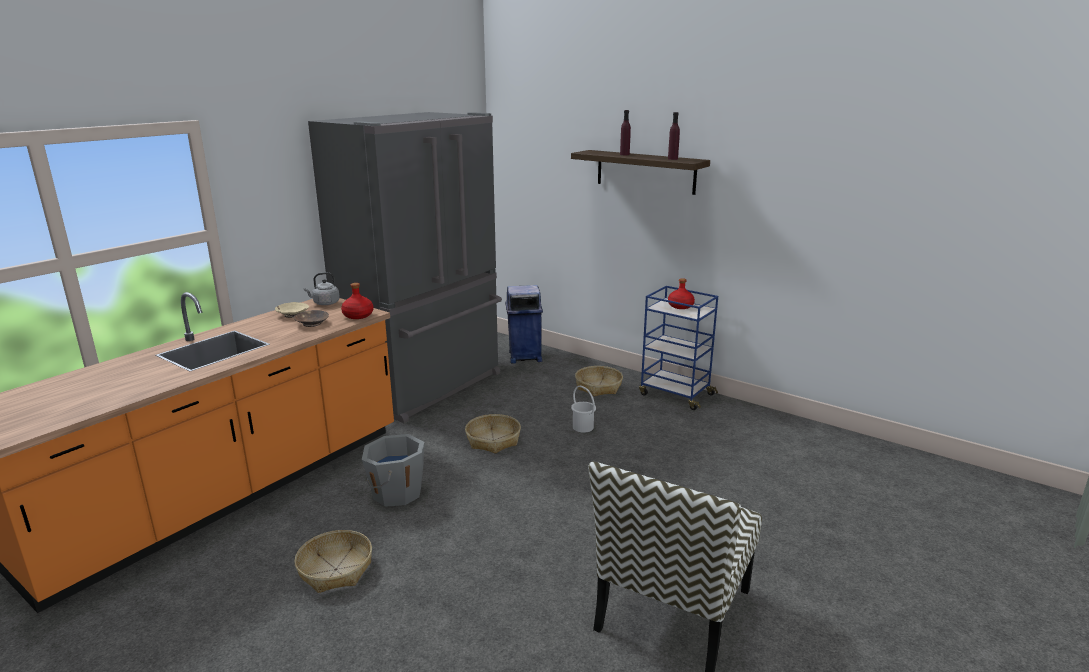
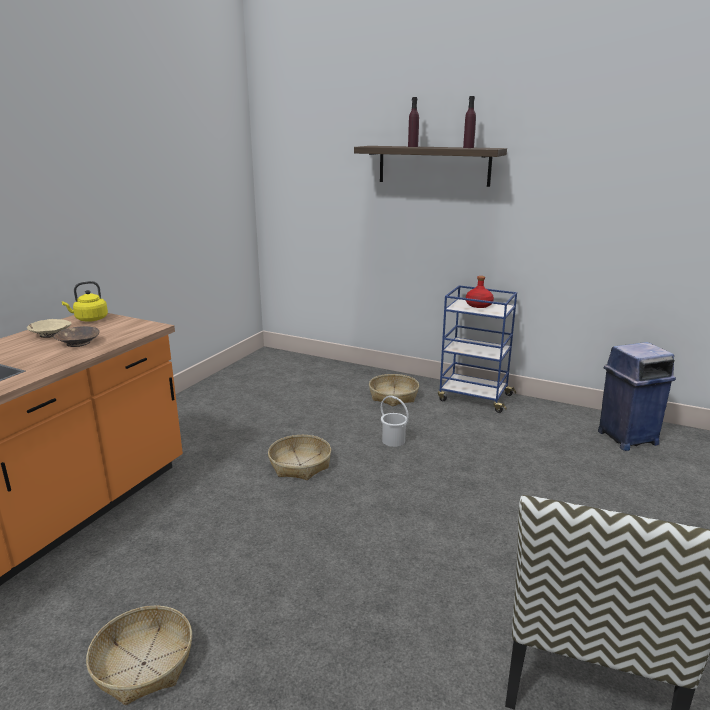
camera: 10 degrees left, 0 degrees up
grey kettle [304,272,340,305] -> yellow kettle [62,281,108,322]
grey fridge [308,112,502,423] -> none
red bottle [341,283,374,319] -> none
grey bucket [362,434,424,507] -> none
blue trash can [505,285,543,364] -> blue trash can moved to [598,342,676,451]

